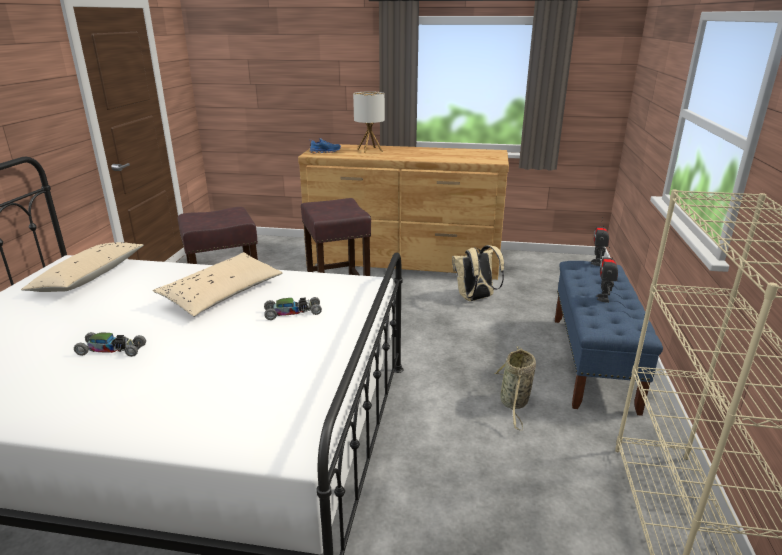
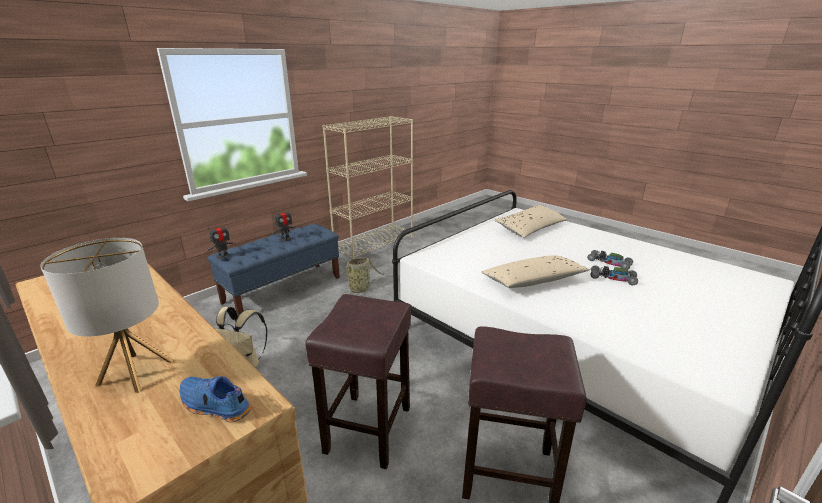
camera: 145 degrees left, 0 degrees up
beige pillow [21,242,144,292] -> beige pillow moved to [495,205,568,238]
toy car [264,297,322,320] -> toy car moved to [591,265,638,285]

